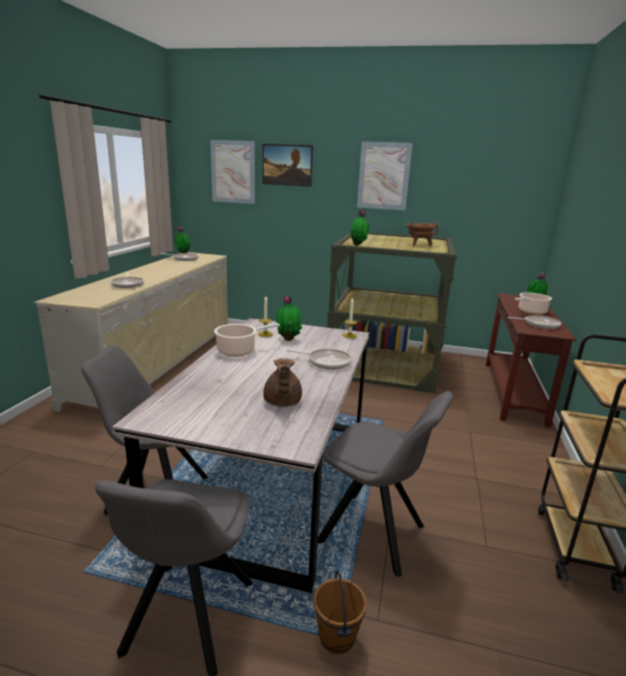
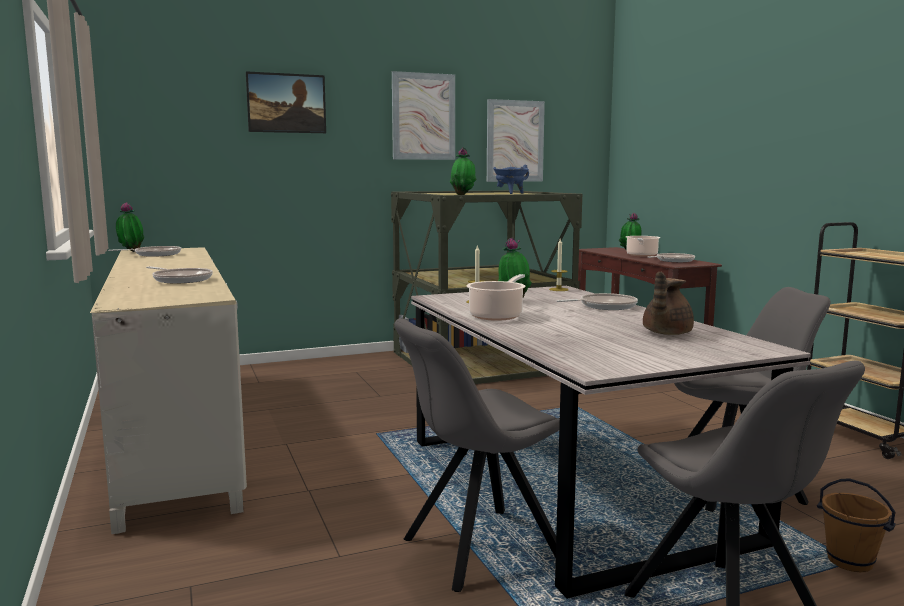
camera: 35 degrees left, 10 degrees down
picture [210,140,255,204] -> picture moved to [487,99,545,182]
brown teapot [263,358,302,407] -> brown teapot turned 75 degrees clockwise [643,272,694,335]
brown cooking pot [406,222,438,246] -> blue cooking pot [493,165,529,194]

